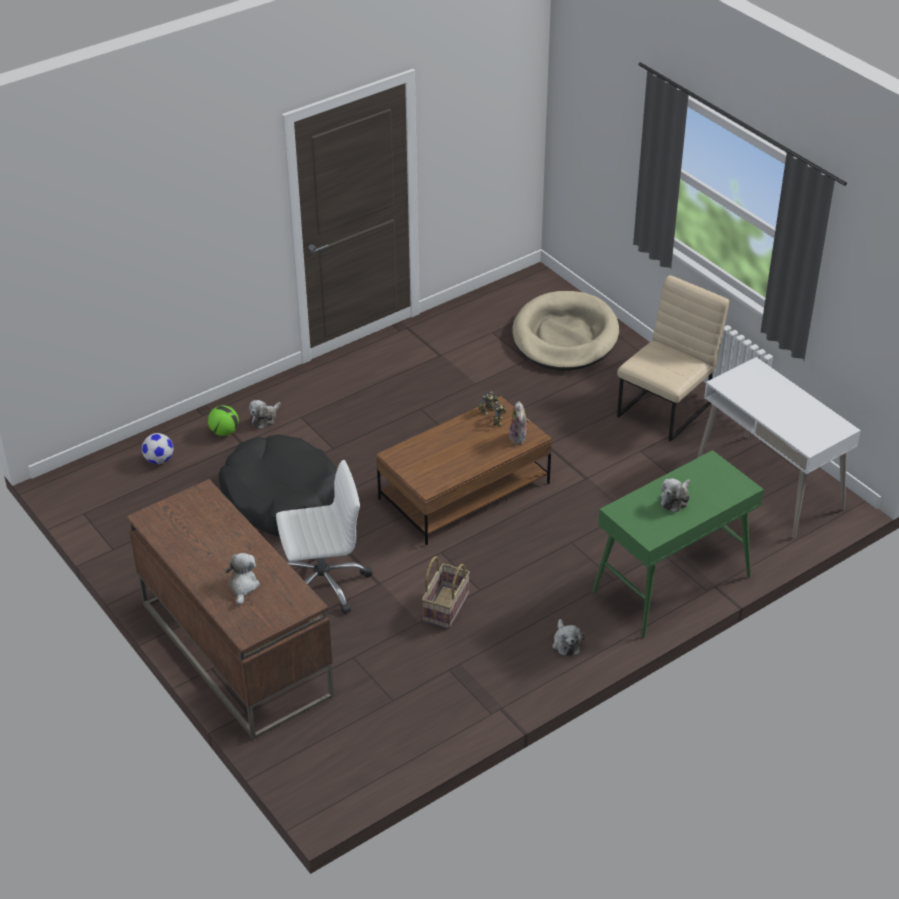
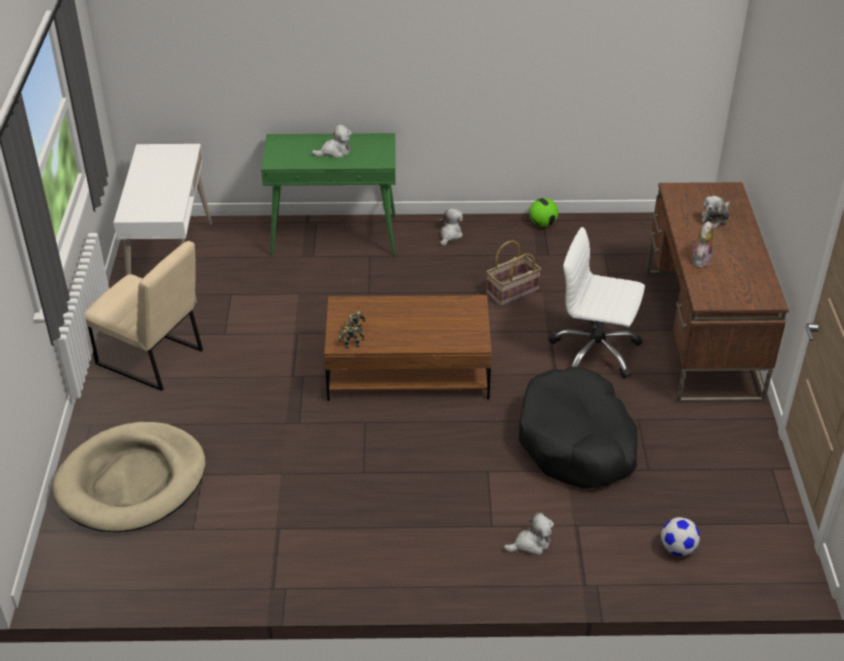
camera: 145 degrees left, 0 degrees up
football [208,405,239,436] -> football moved to [529,198,558,227]
plush toy [509,401,530,444] -> plush toy moved to [692,221,714,268]
beige chair [617,275,729,442] -> beige chair turned 135 degrees counterclockwise [85,241,203,391]

